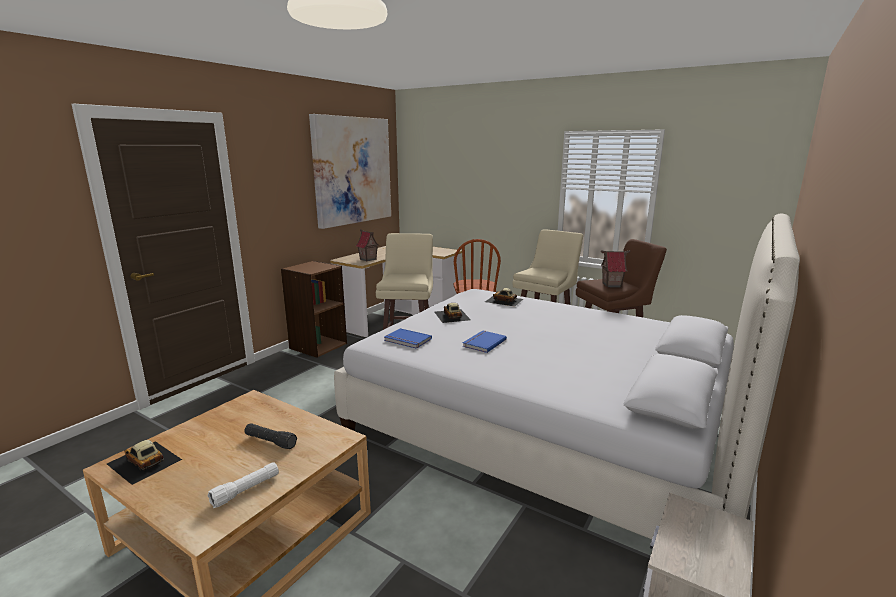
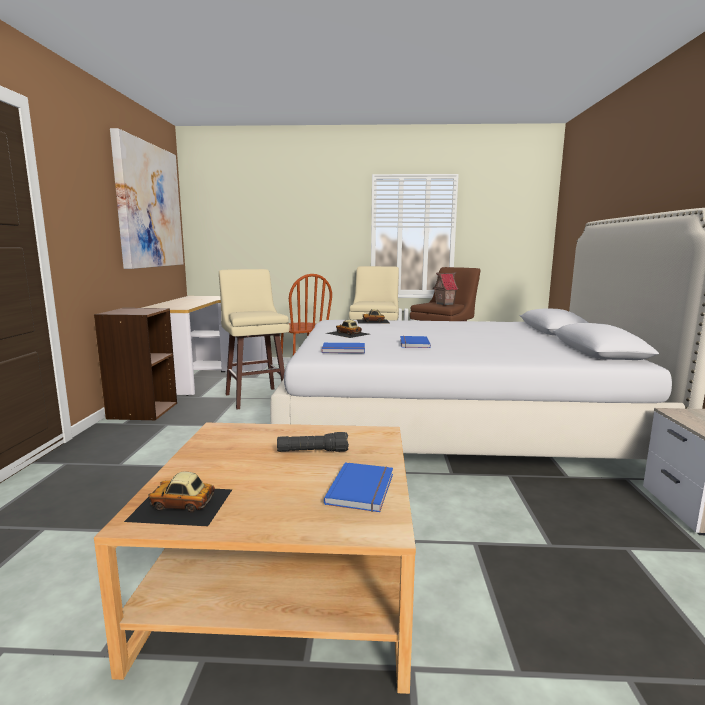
camera: 30 degrees left, 5 degrees down
white flashlight [208,462,279,508] -> blue book [324,462,393,512]
toy house [355,229,380,262] -> none

